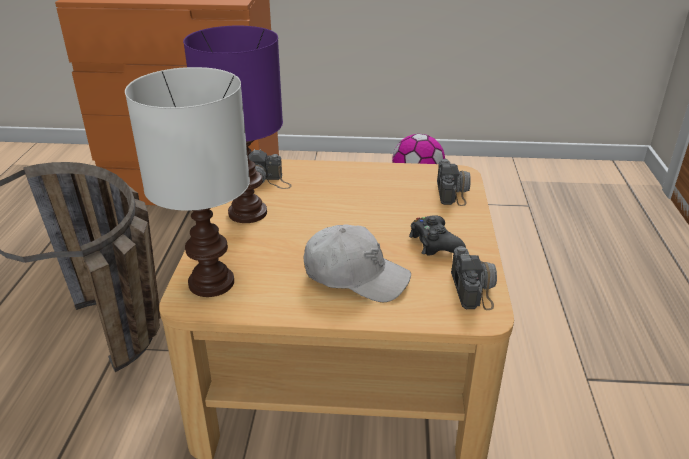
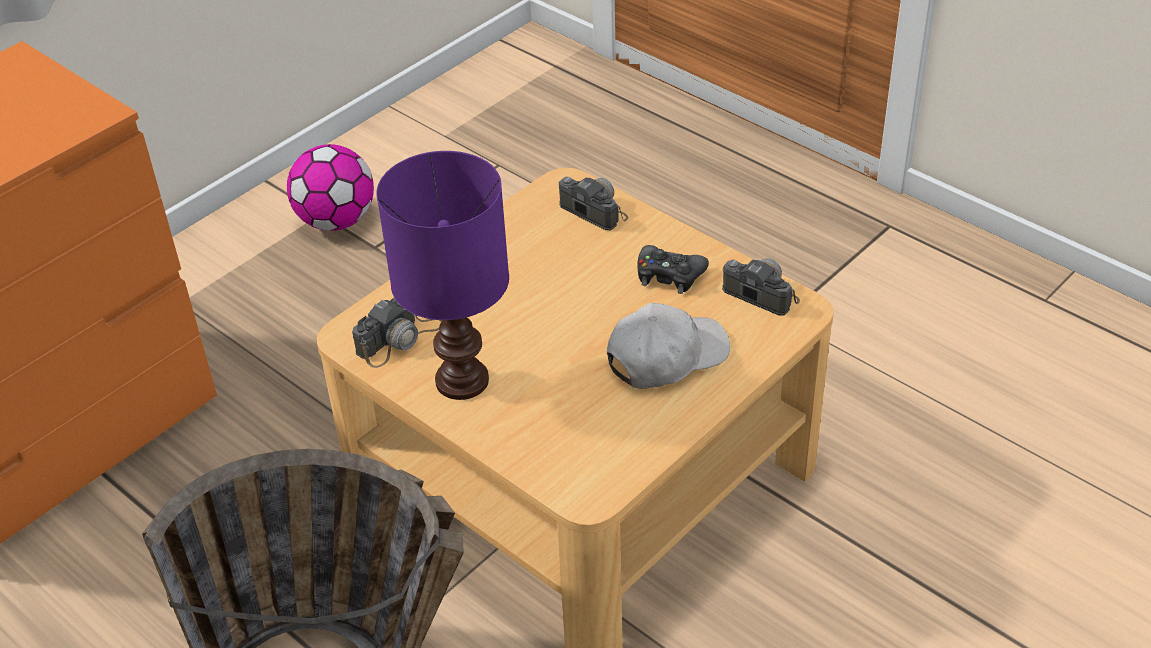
camera: 50 degrees left, 10 degrees up
white table lamp [125,67,250,297] -> none

